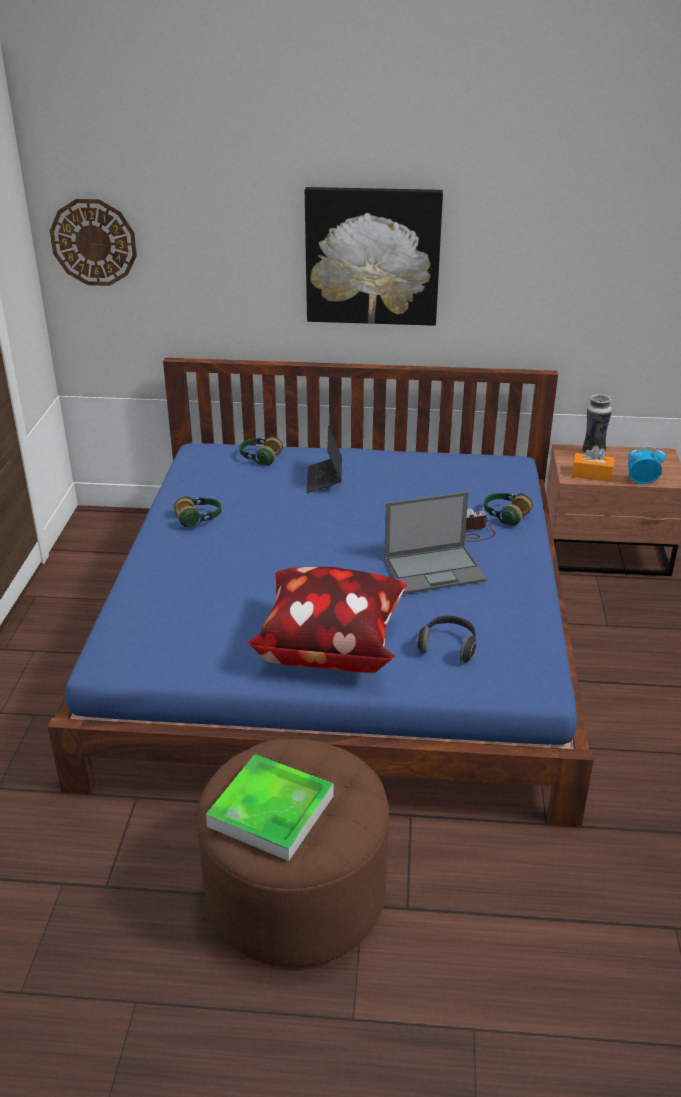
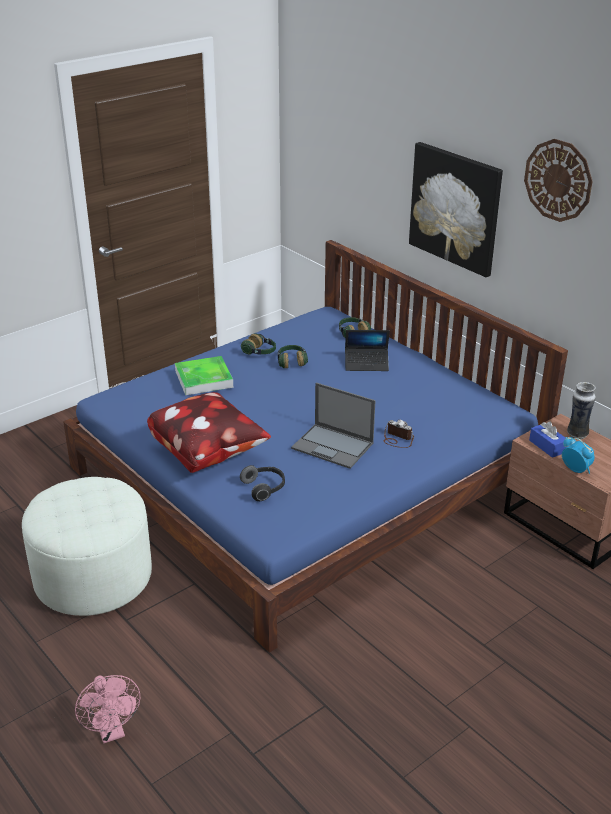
camera: 45 degrees right, 0 degrees up
wall clock [50,199,137,286] -> wall clock moved to [524,139,593,222]
brown ottoman [197,739,389,967] -> white ottoman [22,477,152,616]
tray [206,754,333,861] -> tray moved to [175,356,233,395]
laptop [306,426,342,493] -> laptop turned 135 degrees counterclockwise [345,330,390,371]
headphones [484,493,533,525] -> headphones moved to [278,345,308,368]
orange tissue box [572,445,614,482] -> blue tissue box [529,421,568,458]
none -> pink fan [75,675,140,743]

